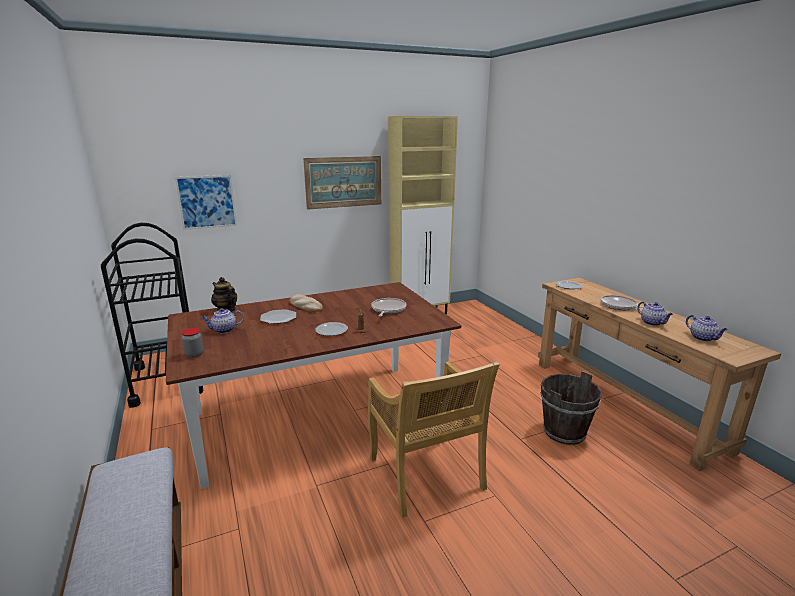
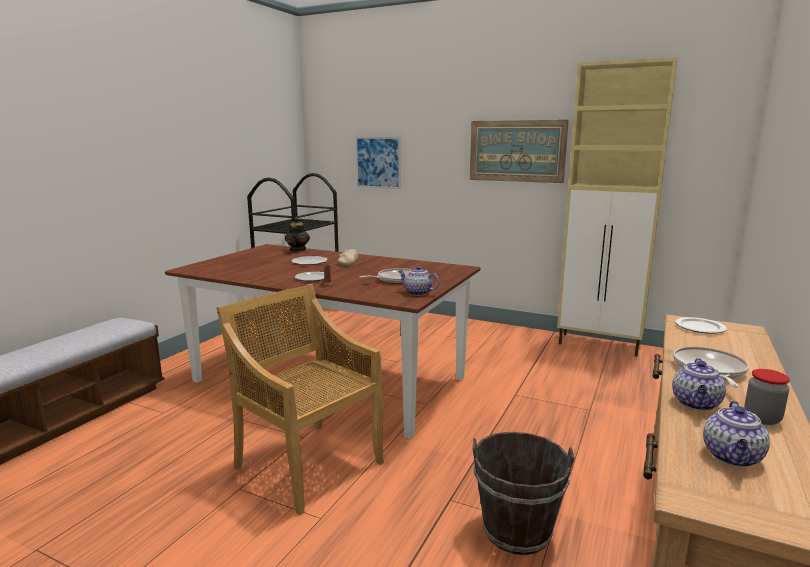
camera: 50 degrees right, 5 degrees down
jar [181,328,204,358] -> jar moved to [744,369,790,425]
teapot [201,308,244,333] -> teapot moved to [398,266,440,296]
beige chair [368,361,500,518] -> beige chair turned 105 degrees clockwise [216,284,384,515]

